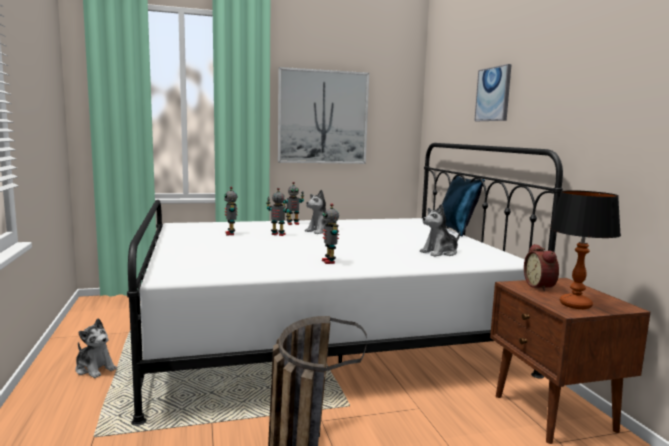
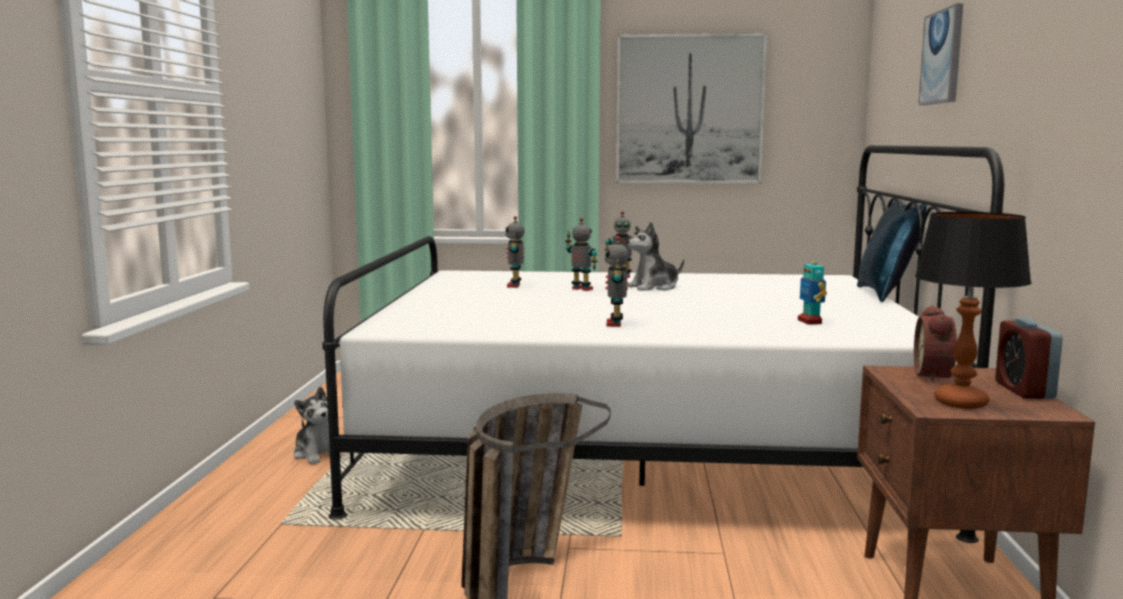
camera: 20 degrees right, 0 degrees up
plush toy [420,204,460,257] -> toy robot [798,254,827,325]
none -> alarm clock [995,318,1063,399]

